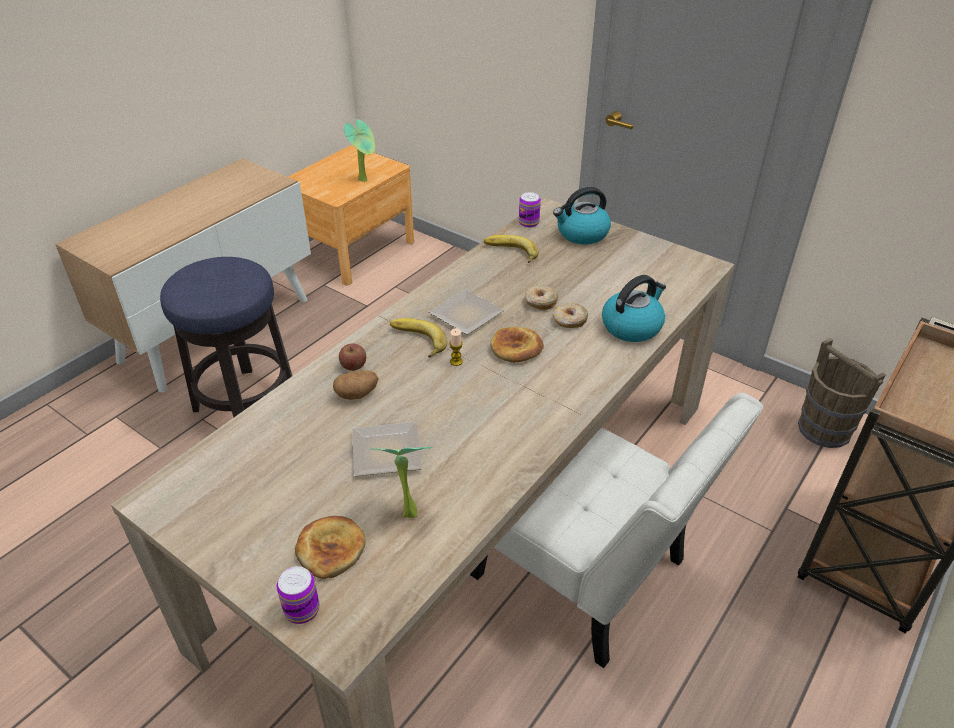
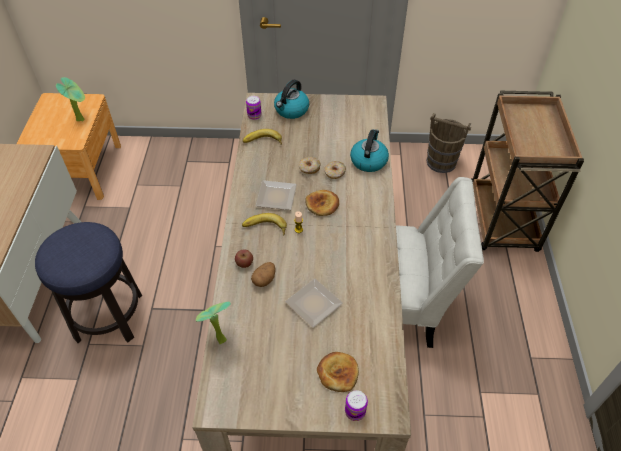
camera: 35 degrees left, 10 degrees up
potted plant [370,447,432,518] -> potted plant moved to [196,302,231,344]

